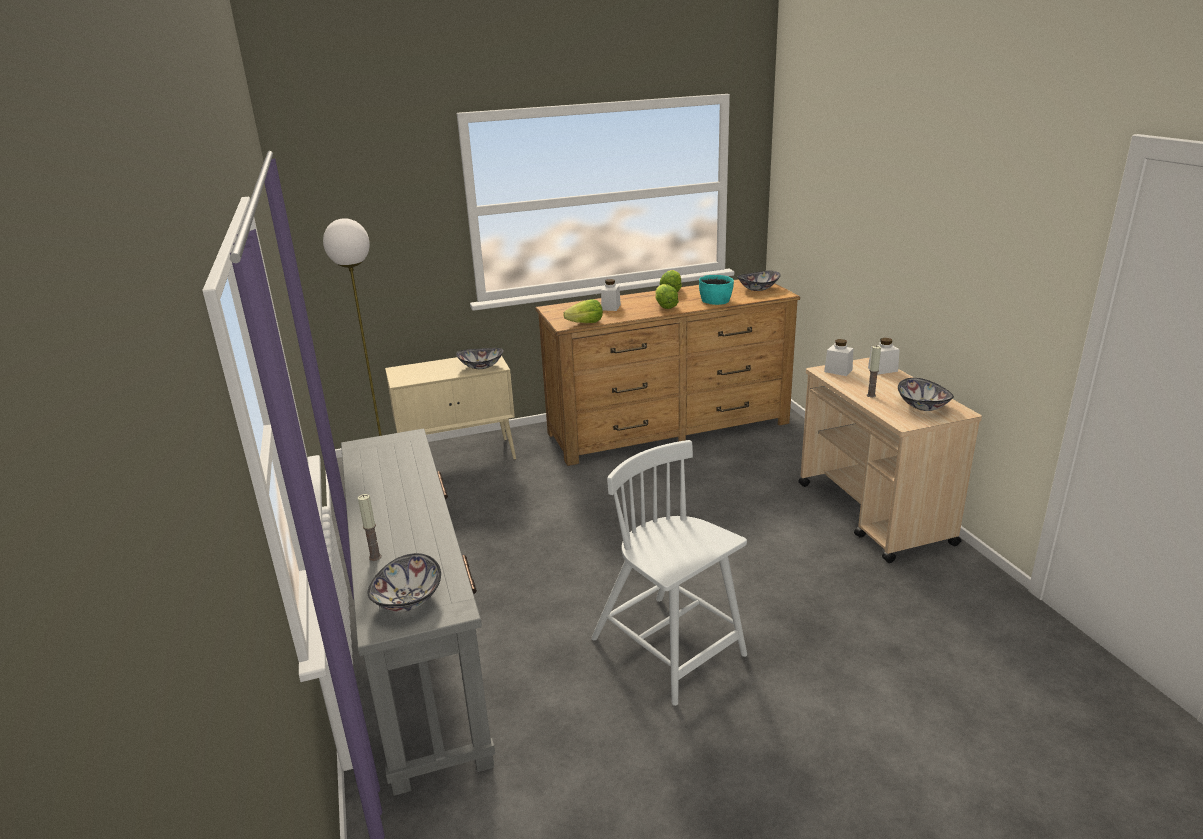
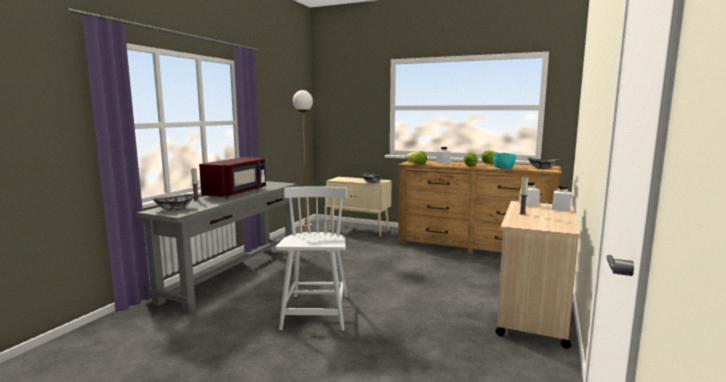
camera: 40 degrees right, 15 degrees down
bowl [898,378,954,411] -> none
none -> red microwave [199,157,266,198]

